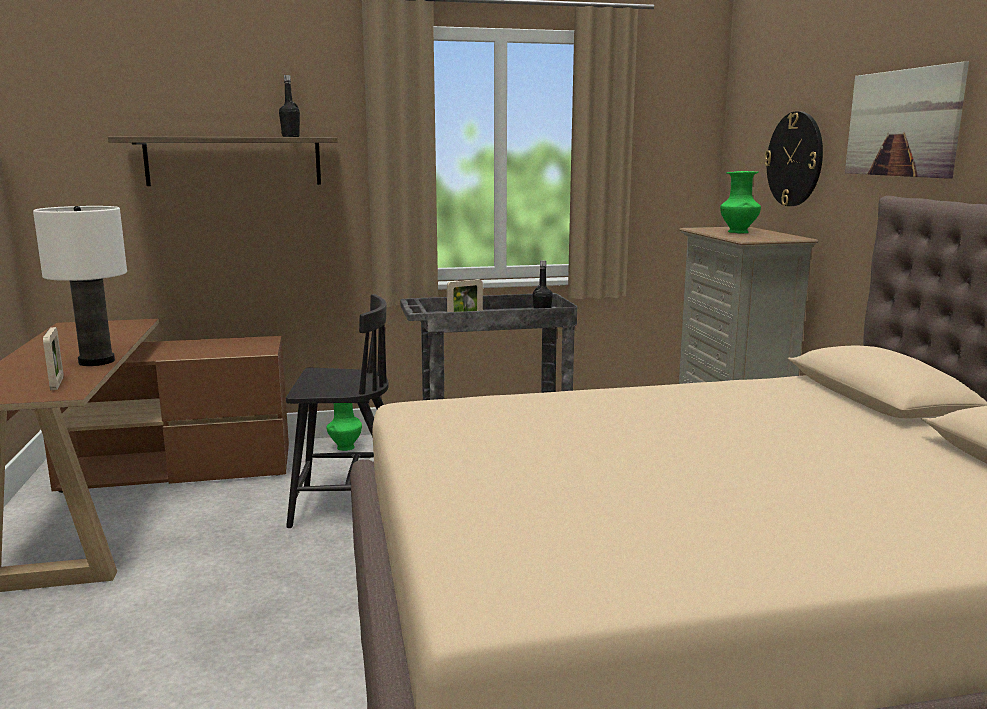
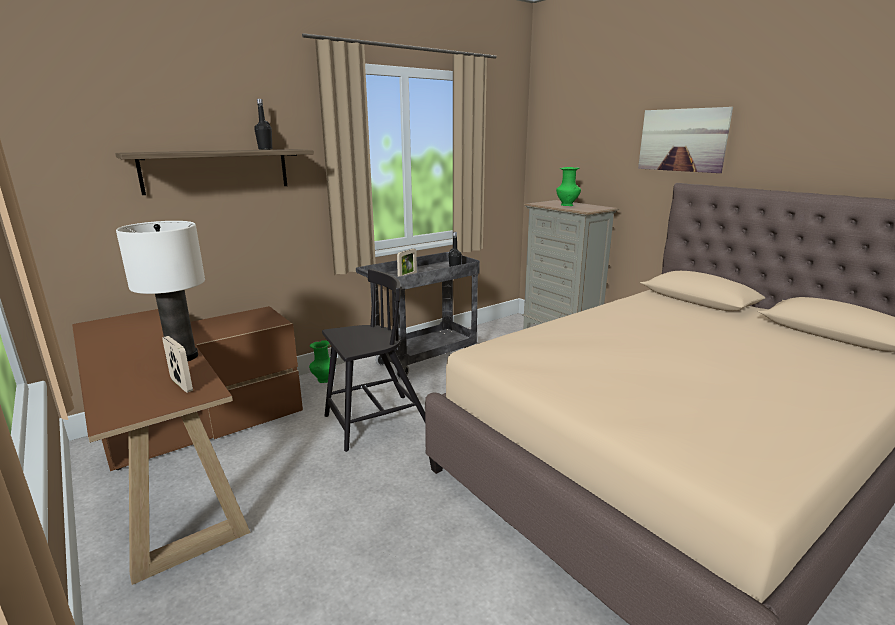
camera: 25 degrees left, 5 degrees up
wall clock [764,111,823,206] -> none

